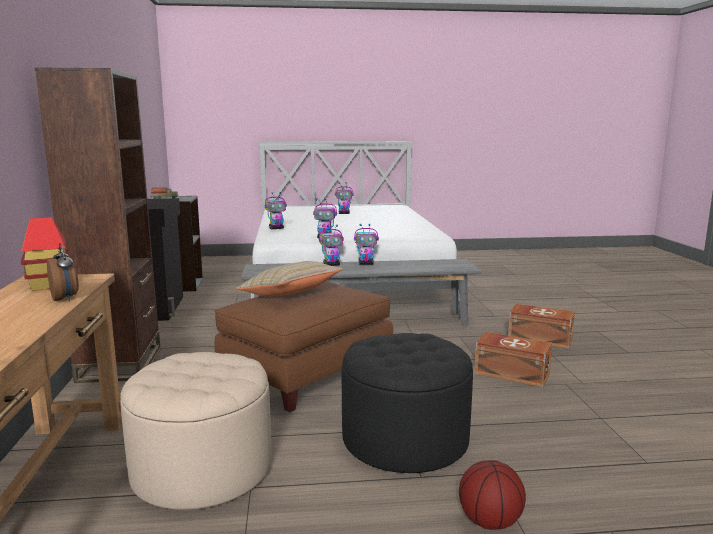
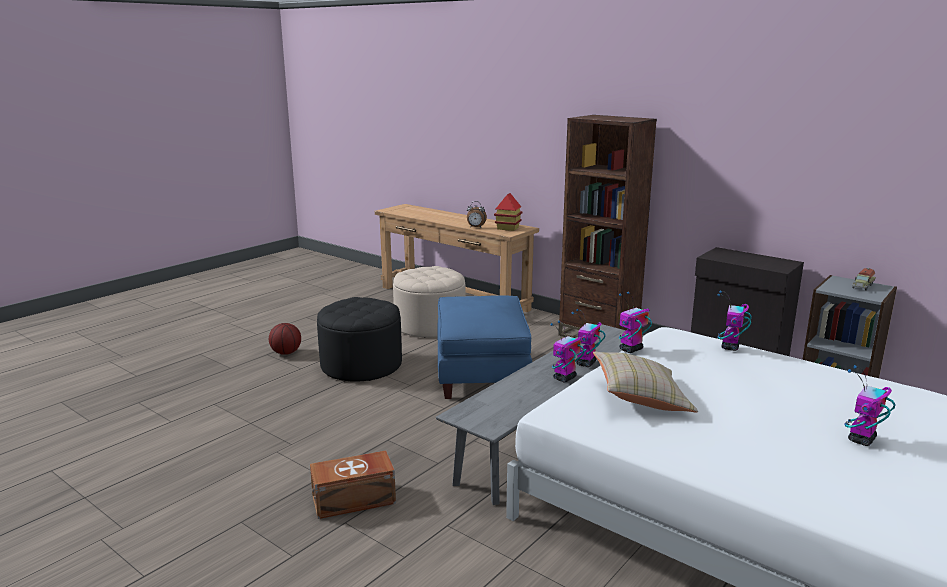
camera: 135 degrees right, 5 degrees up
brown ottoman [215,281,393,412] -> blue ottoman [437,296,532,399]
beige pillow [236,261,343,297] -> beige pillow moved to [593,352,698,413]
brown storage box [474,332,552,387] -> none

